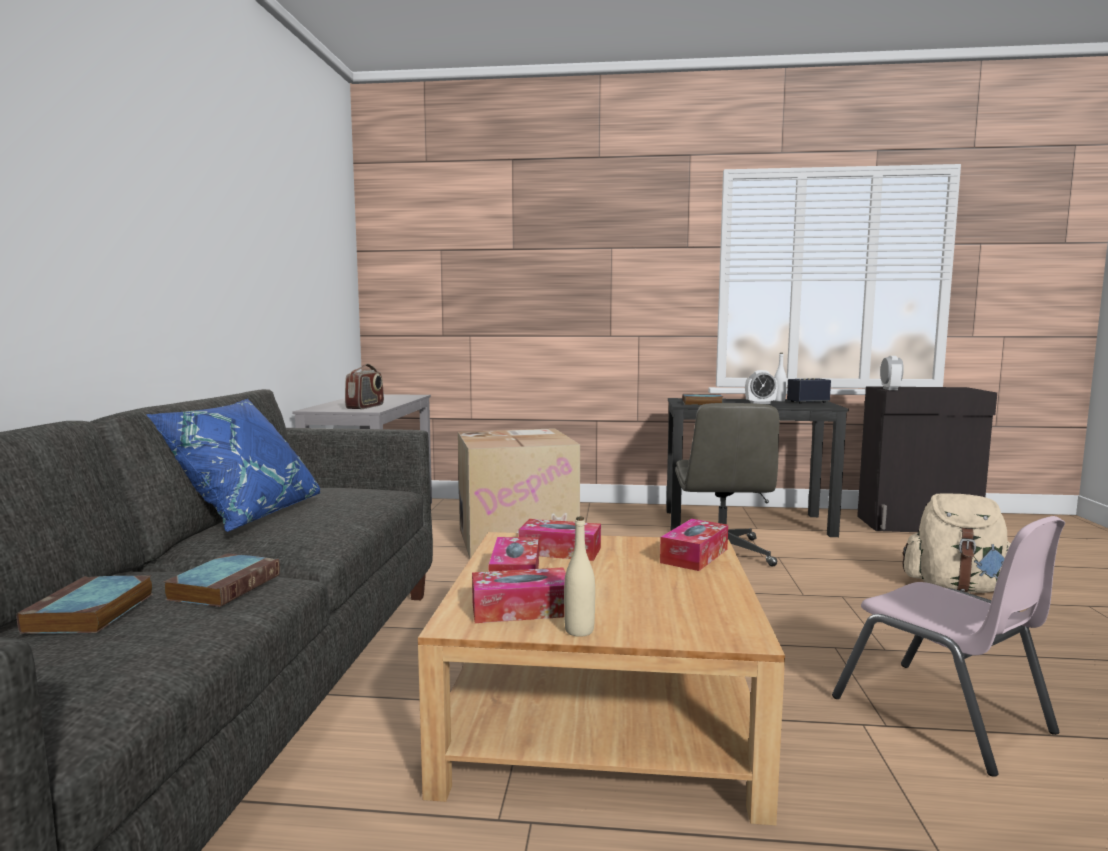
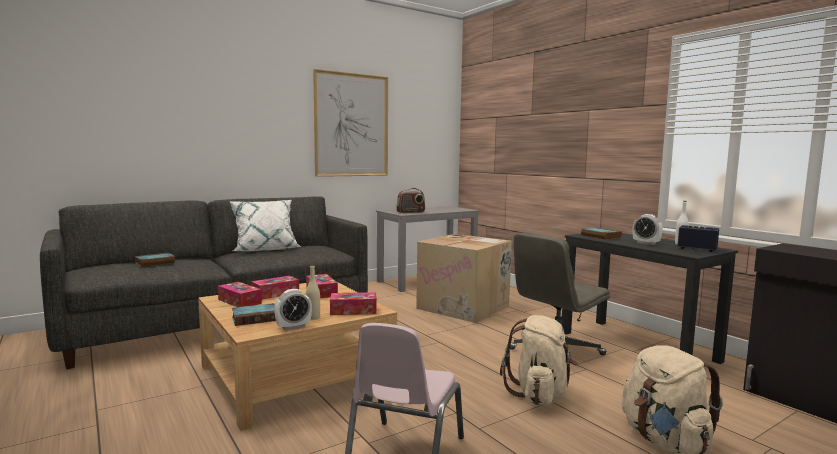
camera: 50 degrees right, 0 degrees up
blue pillow [146,399,321,532] -> white pillow [230,200,302,252]
book [164,553,280,607] -> book moved to [232,303,276,326]
beige bottle [564,517,595,637] -> beige bottle moved to [306,264,320,319]
alarm clock [880,356,904,390] -> alarm clock moved to [274,289,312,330]
none -> picture [313,69,388,177]
none -> beige backpack [500,315,578,405]

